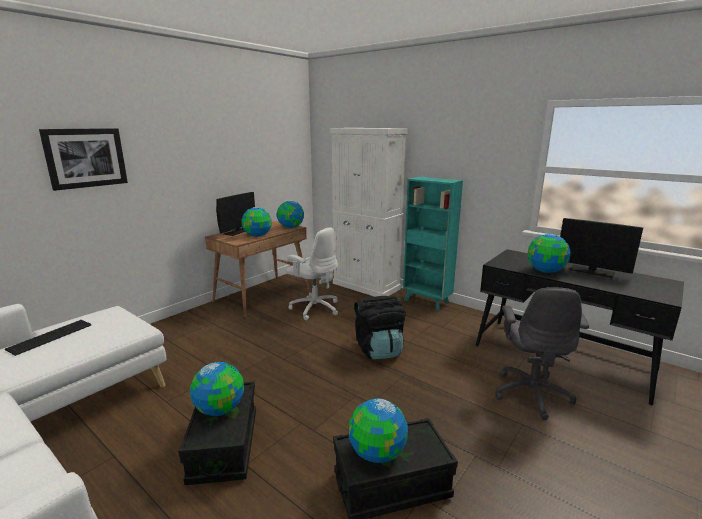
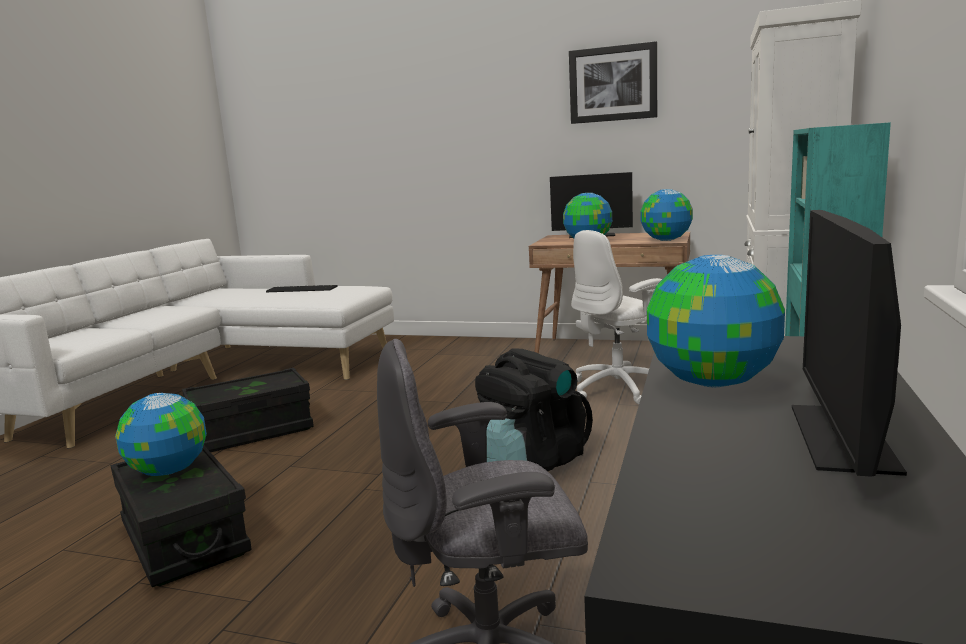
camera: 70 degrees right, 5 degrees down
picture [39,128,128,191] -> picture moved to [569,41,657,124]
globe [190,362,244,416] -> none
white office chair [286,228,338,321] -> white office chair turned 45 degrees clockwise [571,230,662,405]

